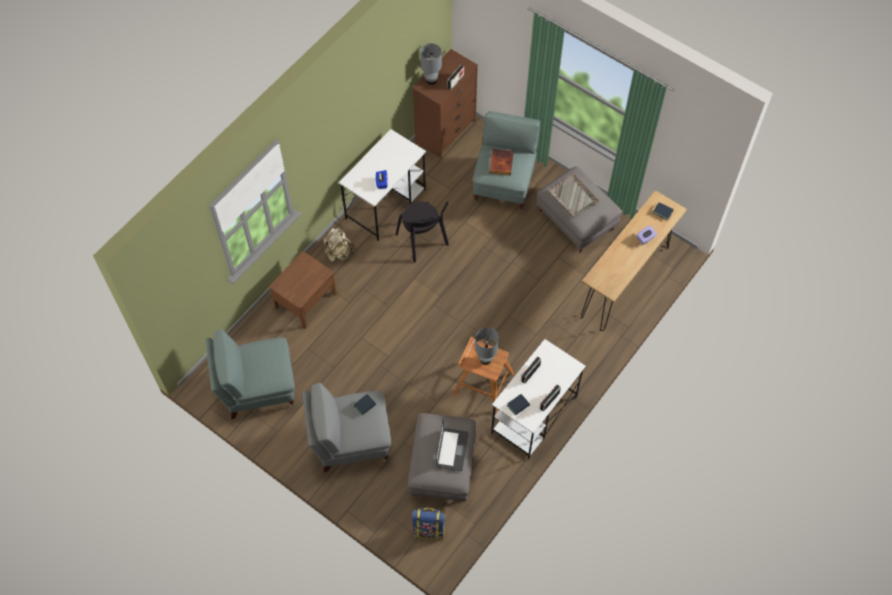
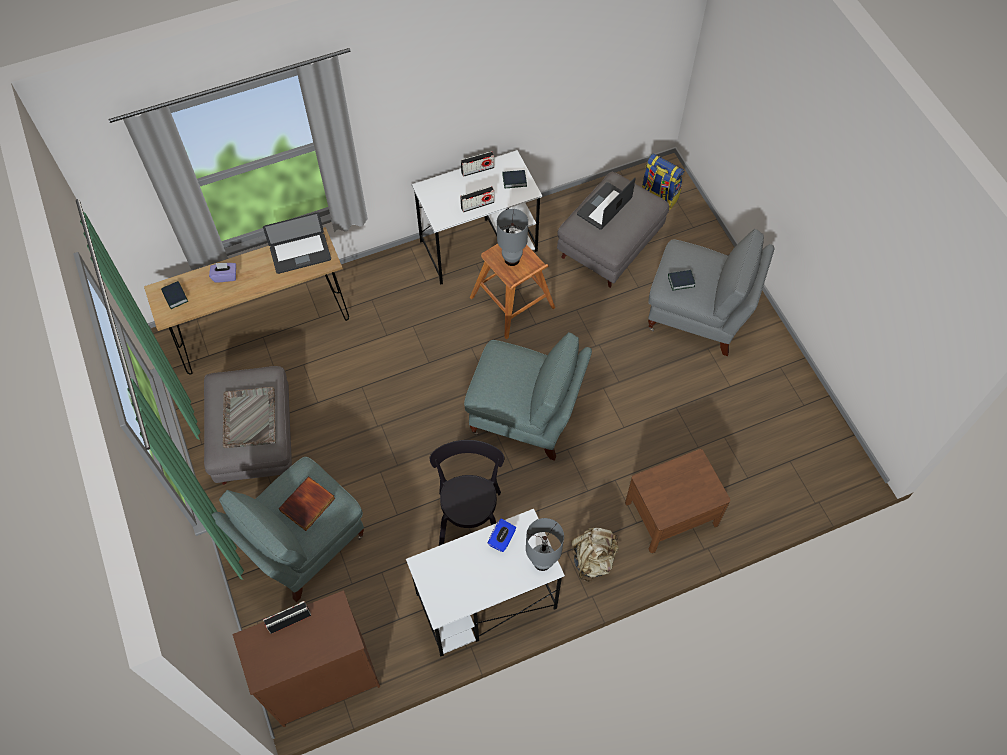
camera: 150 degrees left, 0 degrees up
grey armchair [205,329,295,419] -> grey armchair moved to [464,332,592,461]
grey table lamp [420,43,442,85] -> grey table lamp moved to [526,518,564,571]
none -> laptop [263,212,331,274]

